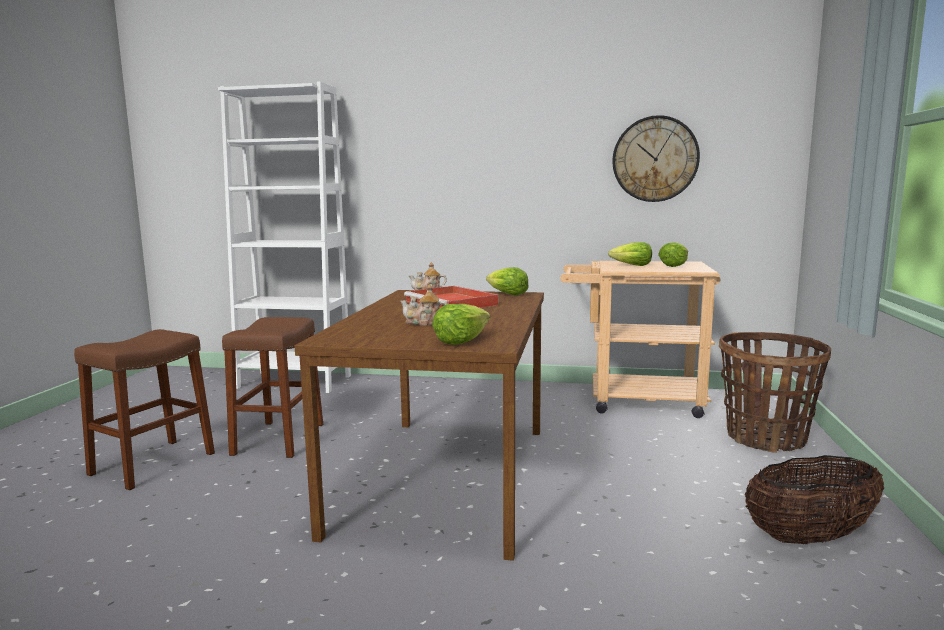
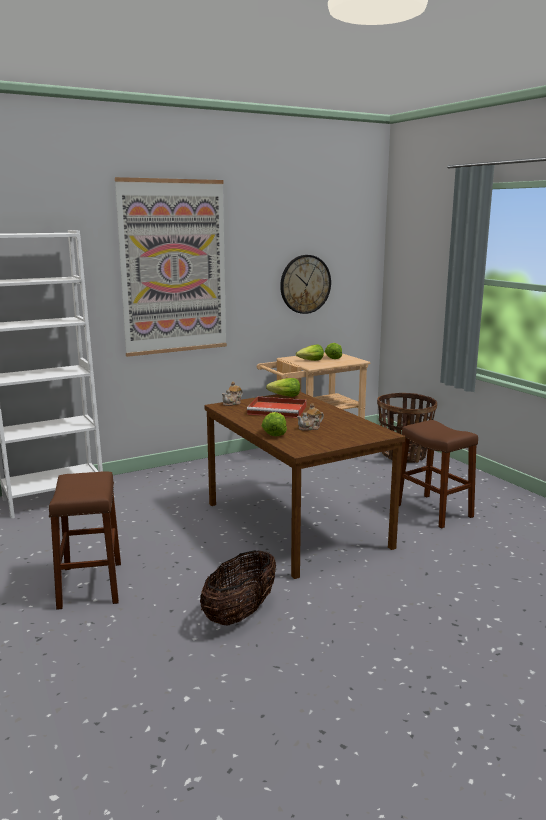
camera: 40 degrees left, 5 degrees up
brown stool [222,317,323,458] -> brown stool moved to [399,420,478,529]
lettuce [432,304,490,345] -> lettuce moved to [262,412,287,436]
basket [745,455,884,544] -> basket moved to [200,550,276,626]
none -> picture [115,177,227,357]

